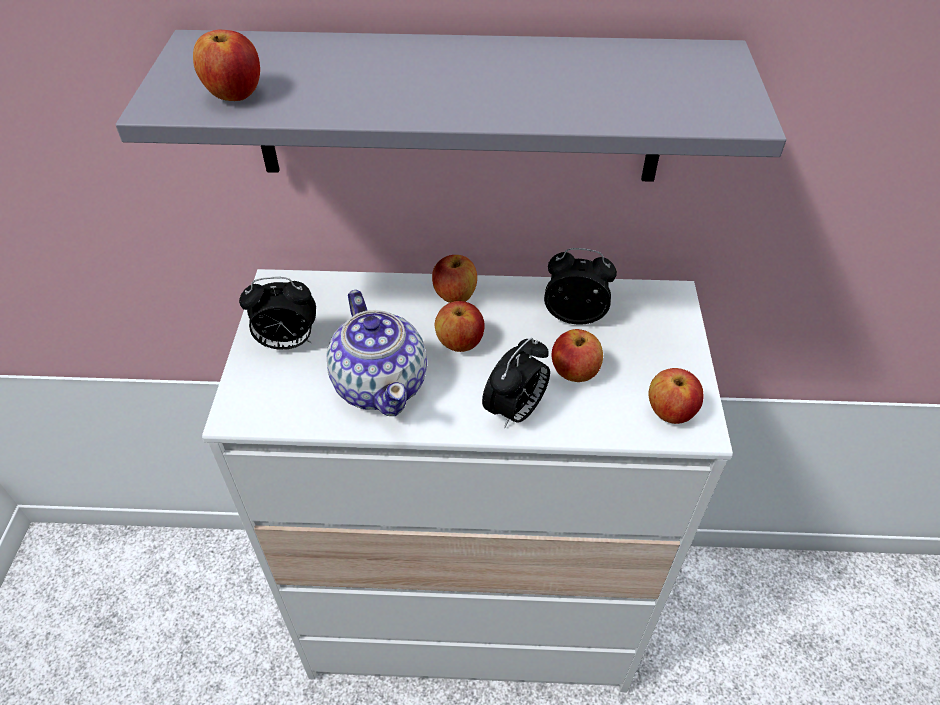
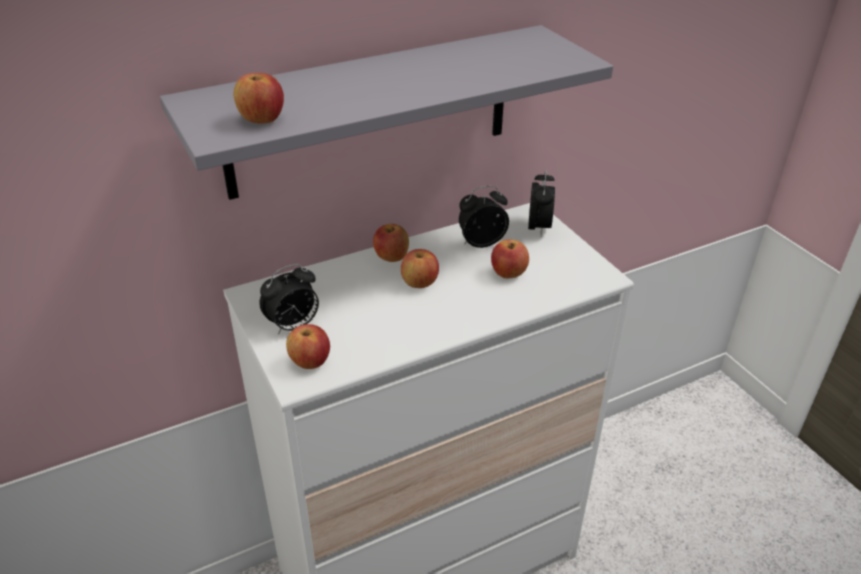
camera: 30 degrees left, 10 degrees down
teapot [326,290,427,416] -> none
alarm clock [482,338,550,428] -> alarm clock moved to [528,169,555,236]
apple [649,368,703,424] -> apple moved to [286,324,330,369]

